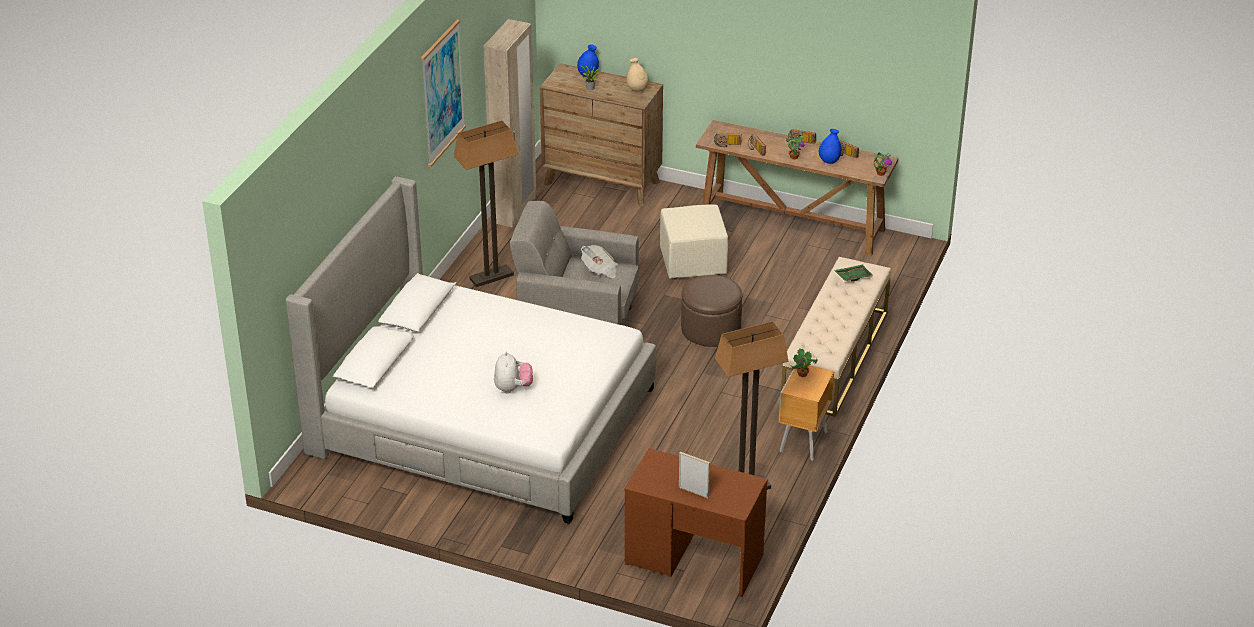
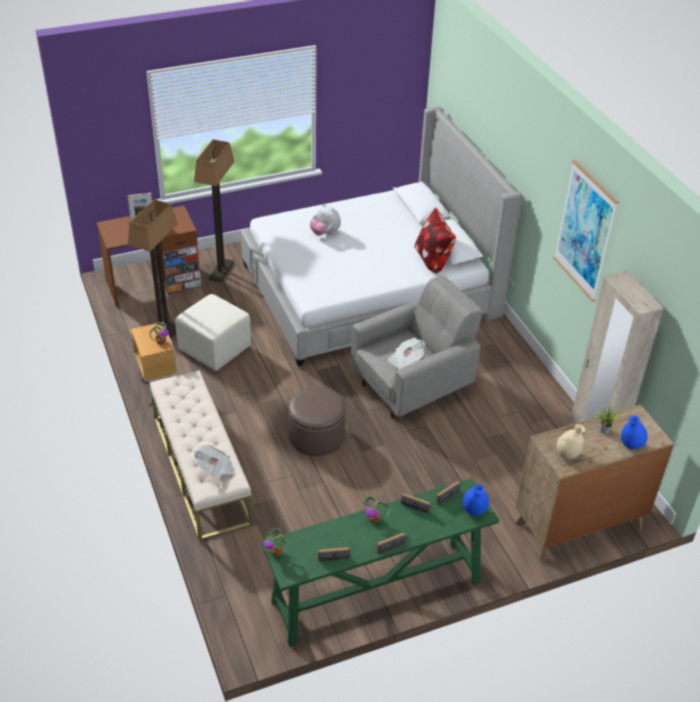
camera: 135 degrees right, 5 degrees up
floor lamp [454,120,518,287] -> floor lamp moved to [194,139,235,282]
beige ottoman [660,204,728,279] -> beige ottoman moved to [175,294,251,371]
brown console table [696,120,898,256] -> green console table [261,478,499,647]
blue vase [818,129,841,164] -> blue vase moved to [463,484,489,515]
green tray [834,265,873,281] -> newspaper [194,445,236,477]
none -> pillow [414,208,456,273]

